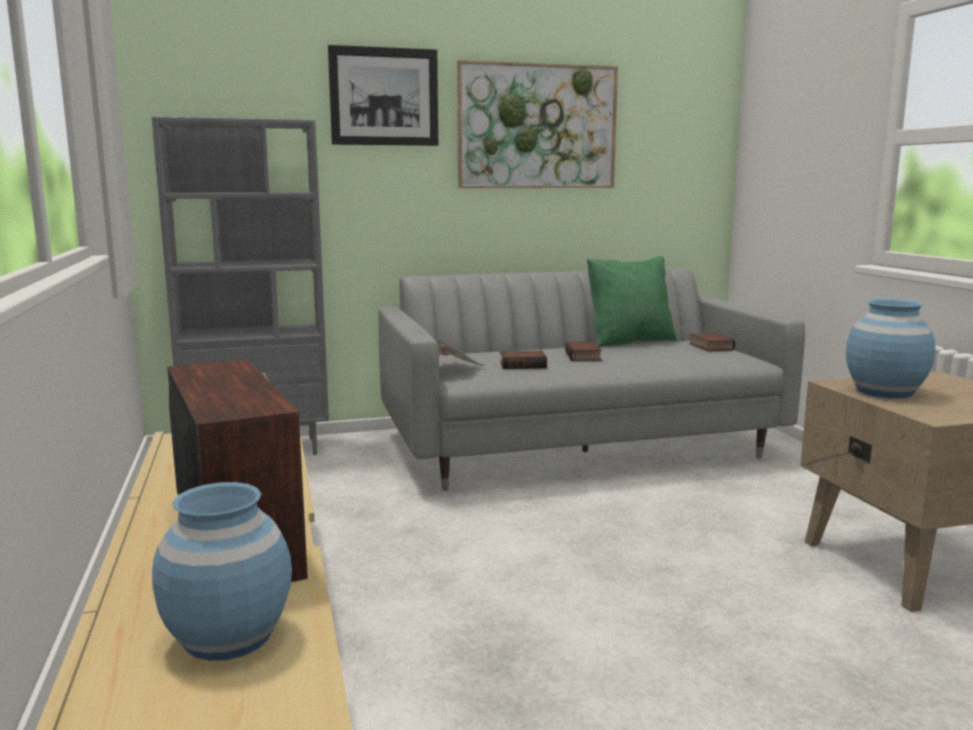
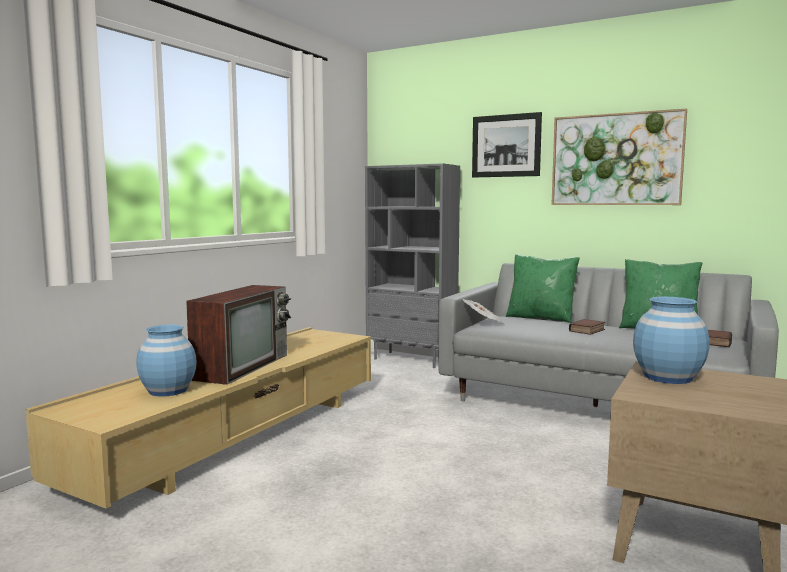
camera: 45 degrees right, 5 degrees down
book [500,351,547,369] -> none
none -> green pillow [506,254,580,323]

